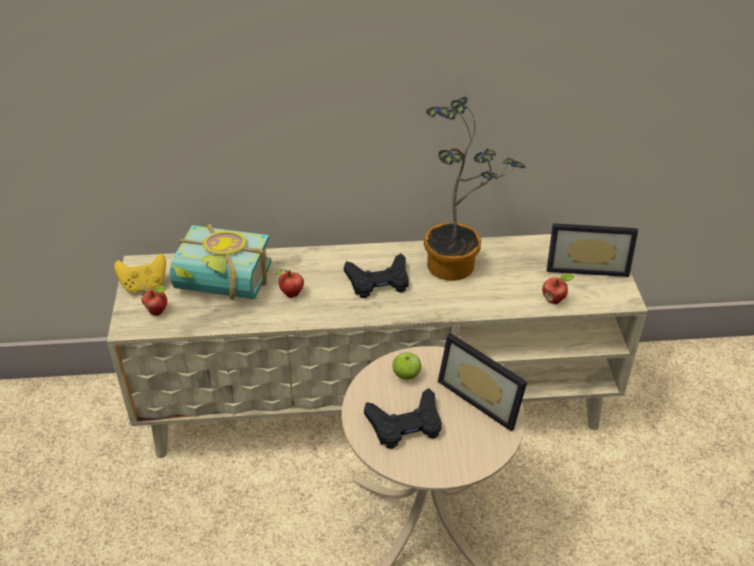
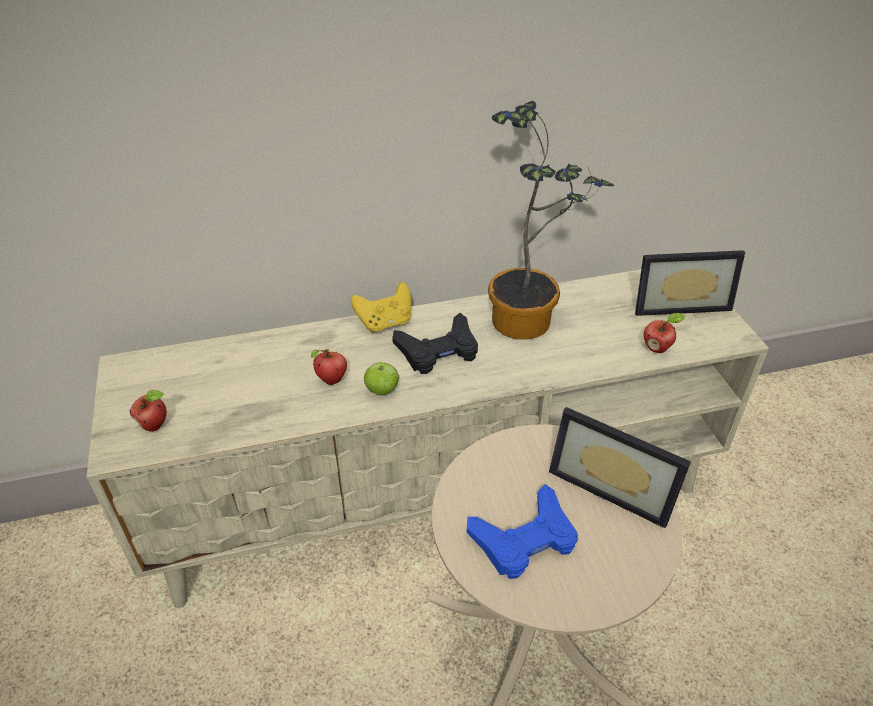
camera: 10 degrees left, 0 degrees up
yellow game controller [114,254,166,293] -> yellow game controller moved to [351,282,411,333]
book [170,224,271,300] -> none
black game controller [364,388,442,449] -> blue game controller [467,484,578,579]
apple [392,353,421,380] -> apple moved to [364,362,399,396]

